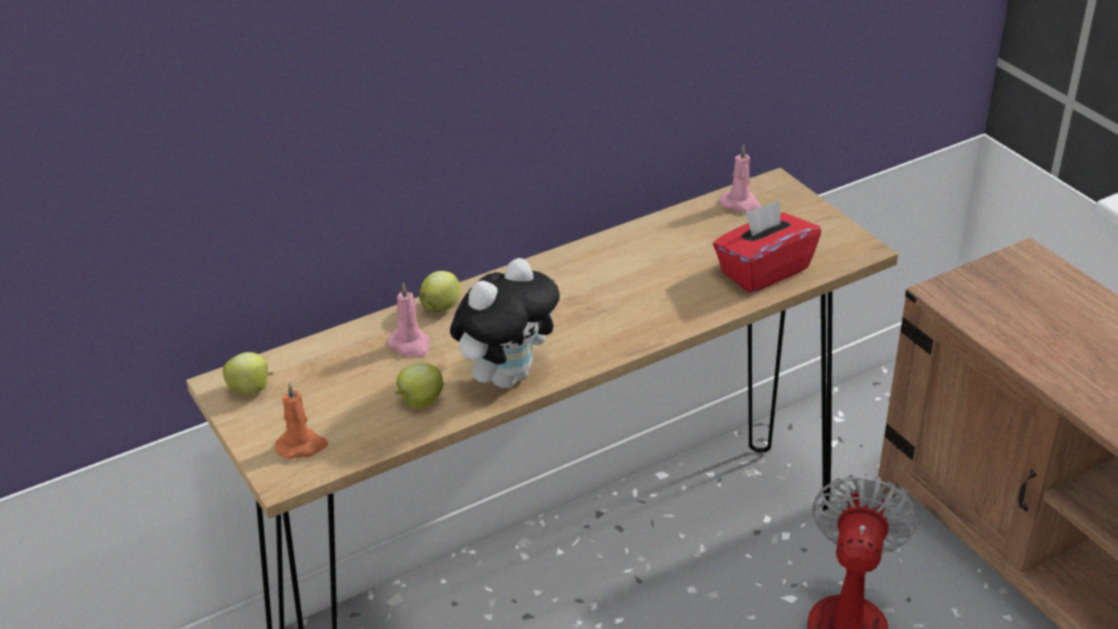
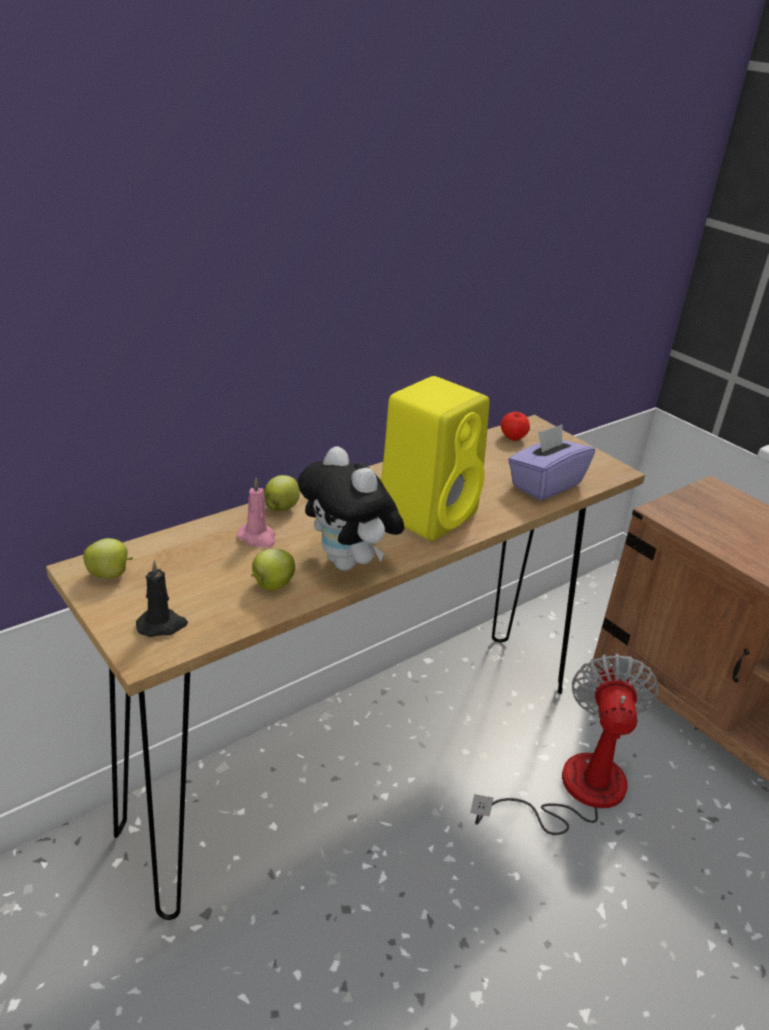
camera: 10 degrees left, 5 degrees down
orange candle [276,382,328,459] -> black candle [136,560,188,637]
plush toy [450,258,560,388] -> plush toy turned 105 degrees clockwise [298,446,405,571]
red tissue box [713,200,821,293] -> purple tissue box [508,424,595,501]
pink candle [720,145,762,212] -> apple [501,412,530,441]
none -> yellow speaker [381,376,490,541]

